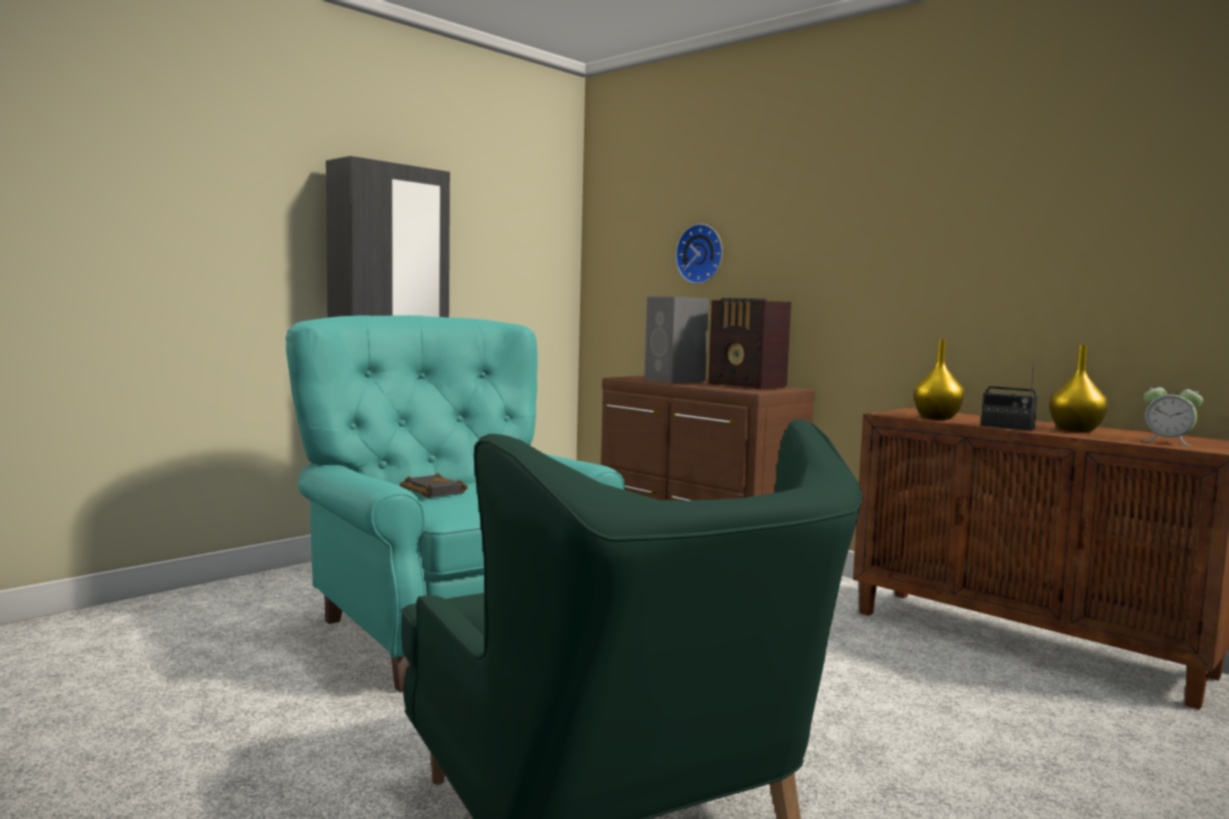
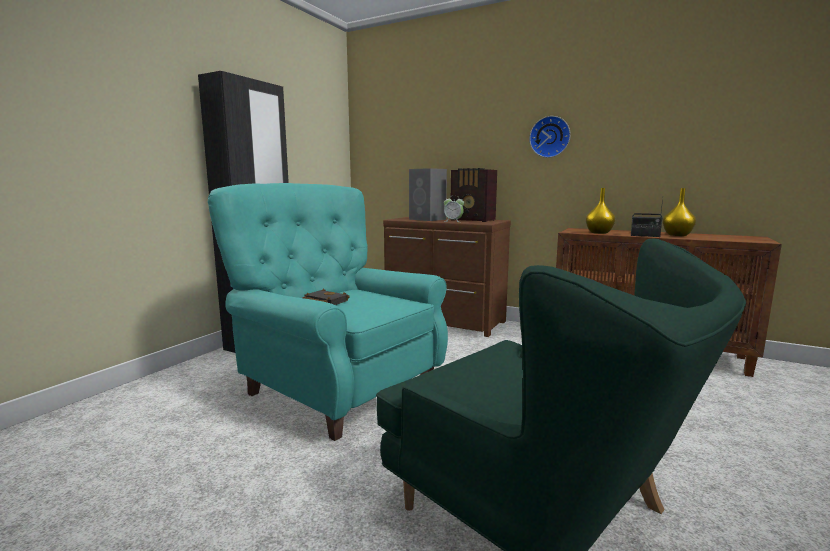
camera: 15 degrees left, 5 degrees up
wall clock [675,224,723,284] -> wall clock moved to [529,116,571,158]
alarm clock [1142,380,1203,446] -> alarm clock moved to [444,195,465,222]

